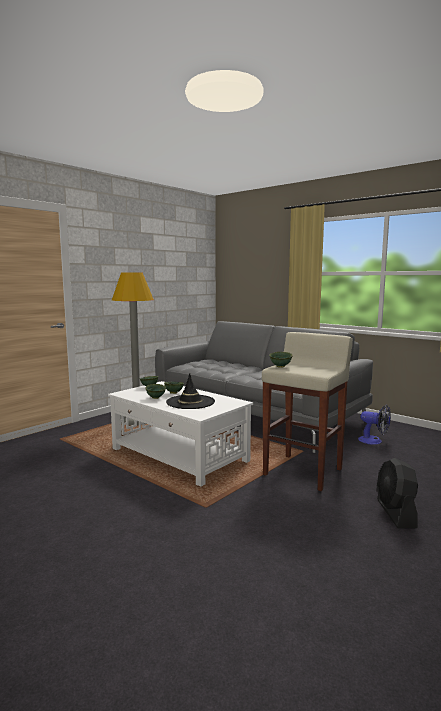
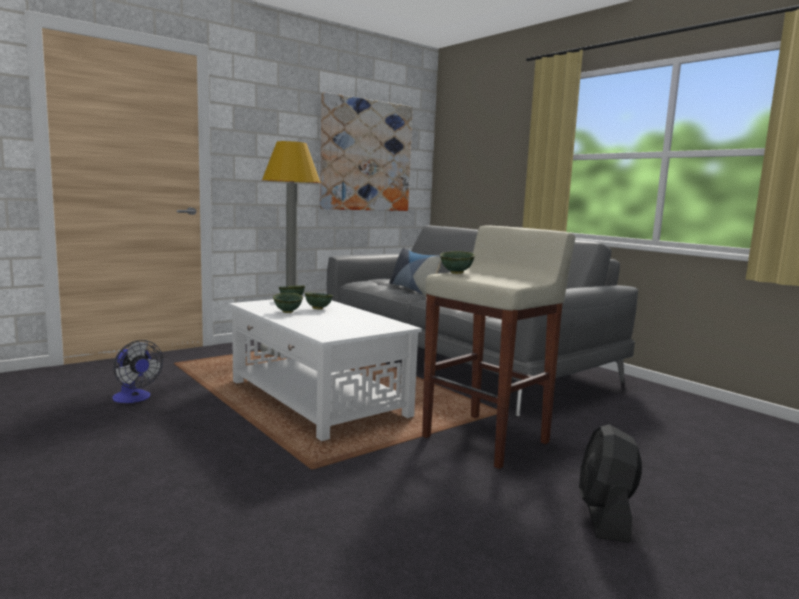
camera: 10 degrees right, 0 degrees up
black hat [166,373,215,409] -> none
fan [358,405,391,445] -> fan moved to [112,340,163,403]
none -> picture [320,92,413,211]
none -> pillow [389,247,441,296]

